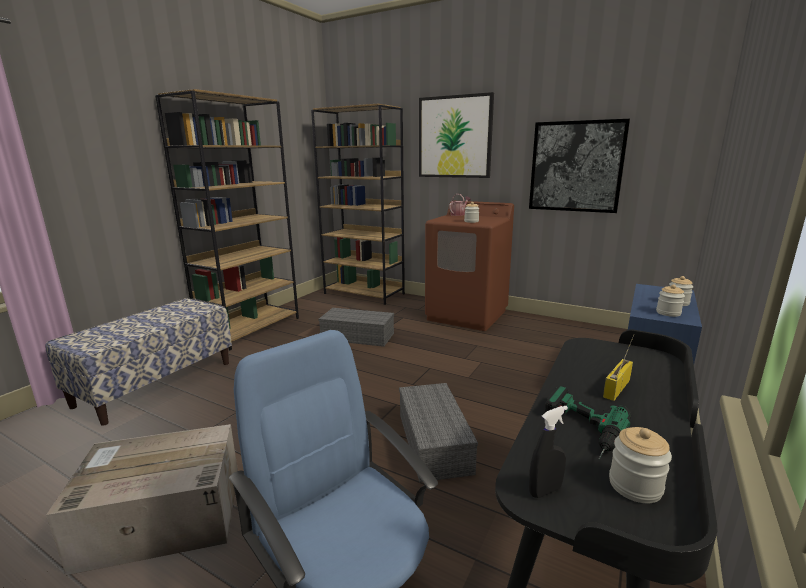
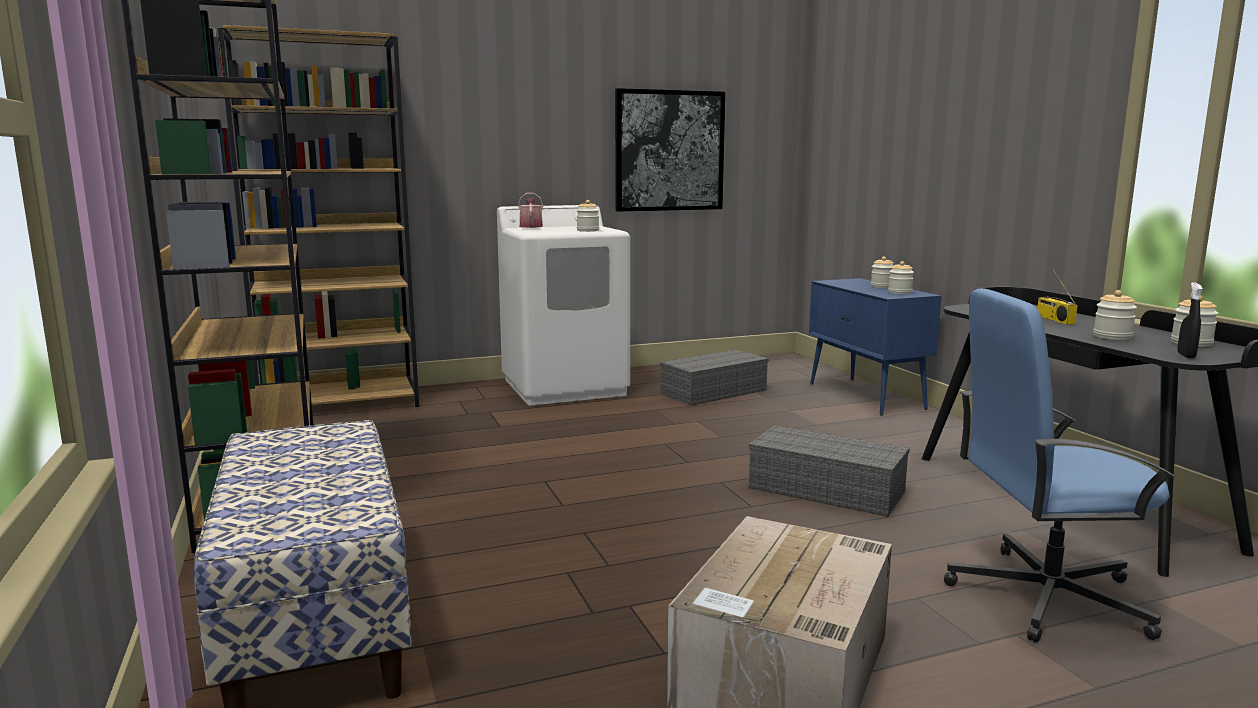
camera: 50 degrees left, 5 degrees down
grey storage box [318,308,394,347] -> grey storage box moved to [660,350,769,406]
picture [419,92,494,178] -> none
brown washing machine [425,201,514,331] -> white washing machine [497,205,630,405]
power drill [545,386,631,459] -> jar [1093,290,1137,340]

